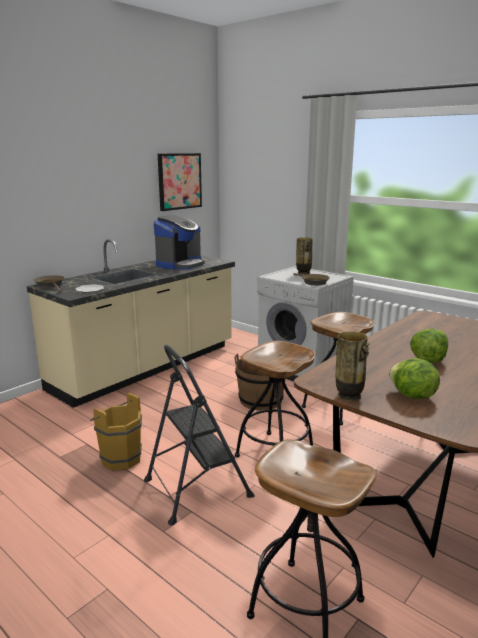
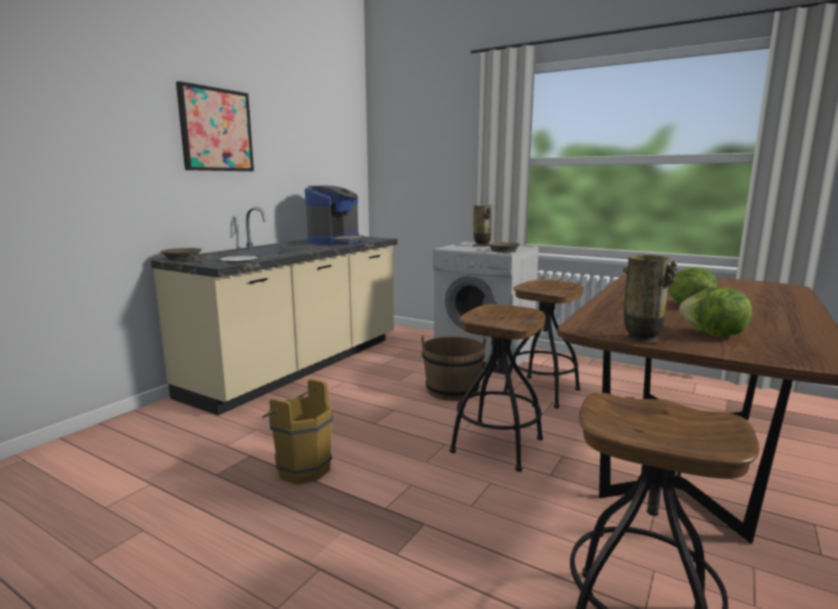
camera: 10 degrees left, 5 degrees down
black step ladder [144,345,255,525] -> none
picture [158,153,202,211] -> picture moved to [176,81,254,171]

